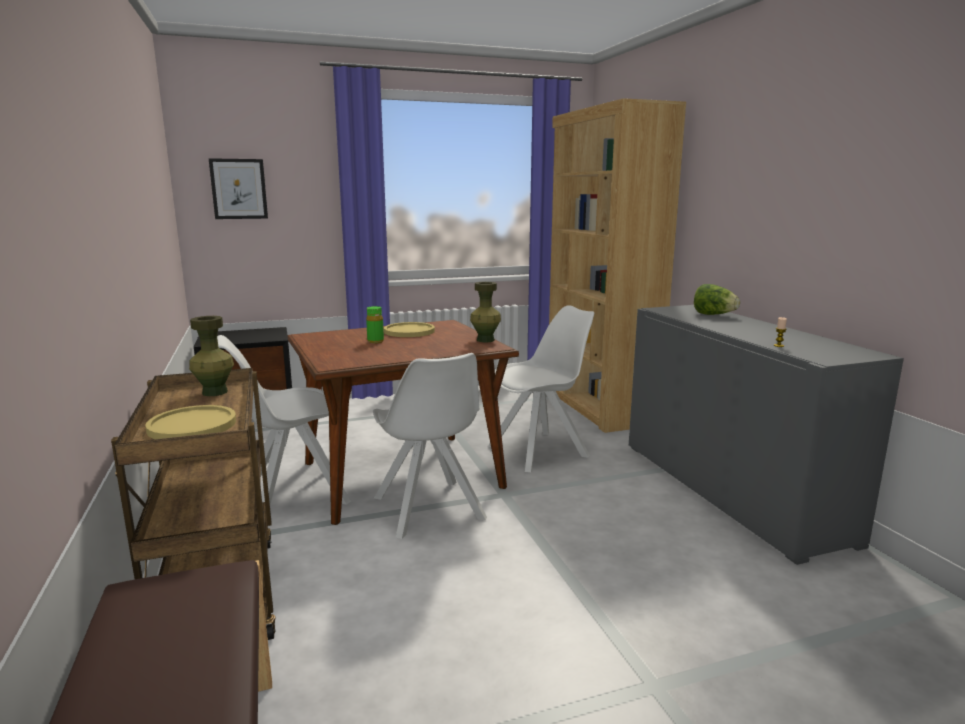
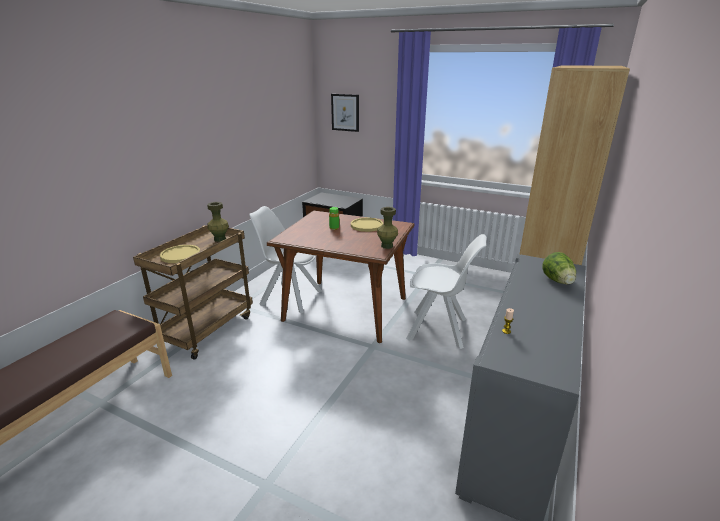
camera: 45 degrees right, 10 degrees up
white chair [373,353,487,539] -> none

